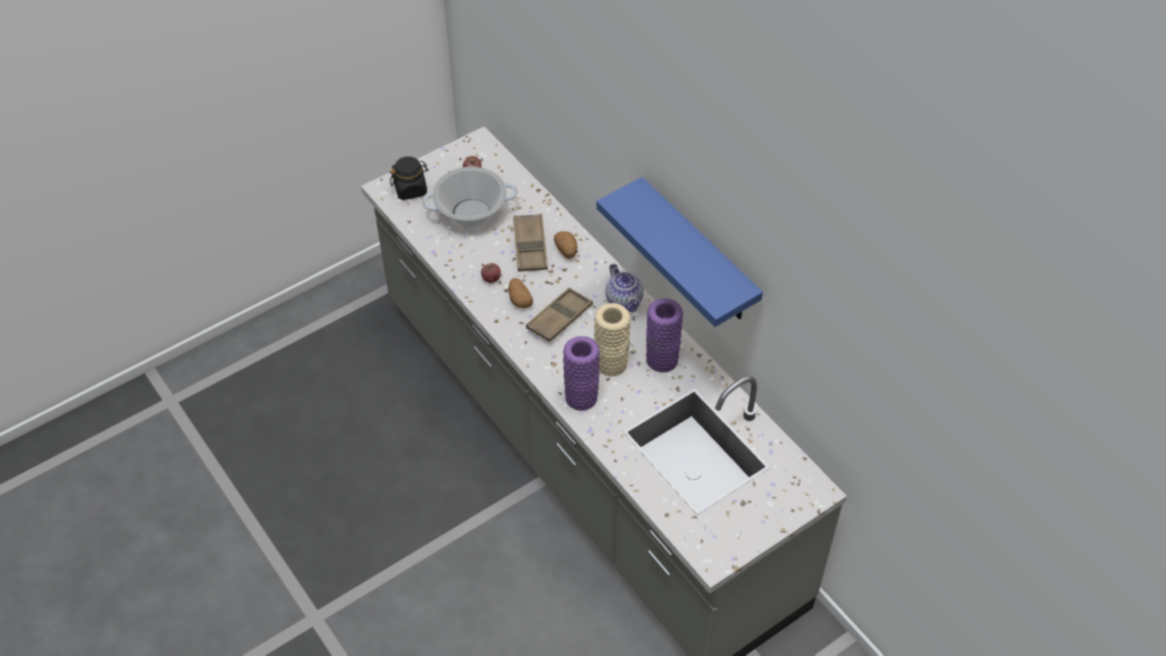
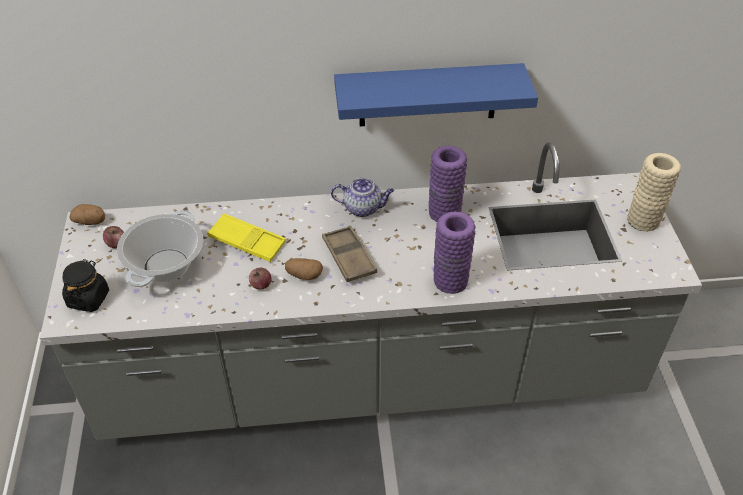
camera: 60 degrees left, 5 degrees down
brown tray [513,214,548,272] -> yellow tray [207,213,286,262]
potato [554,231,577,259] -> potato moved to [70,204,105,225]
beige vase [594,303,631,377] -> beige vase moved to [627,153,681,232]

